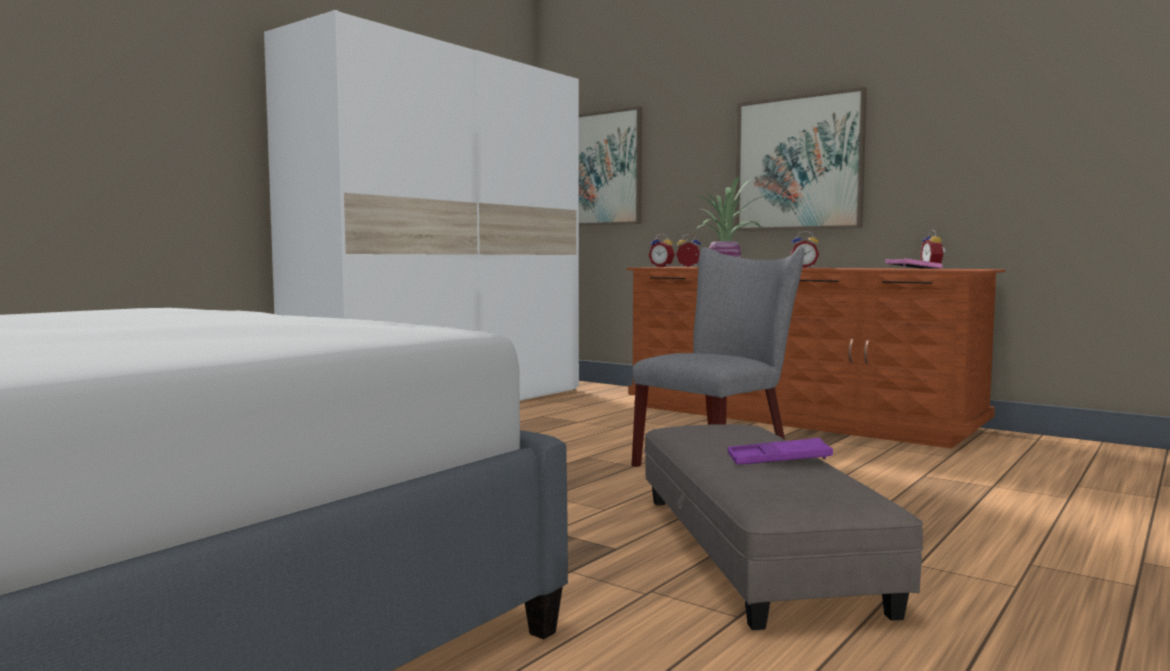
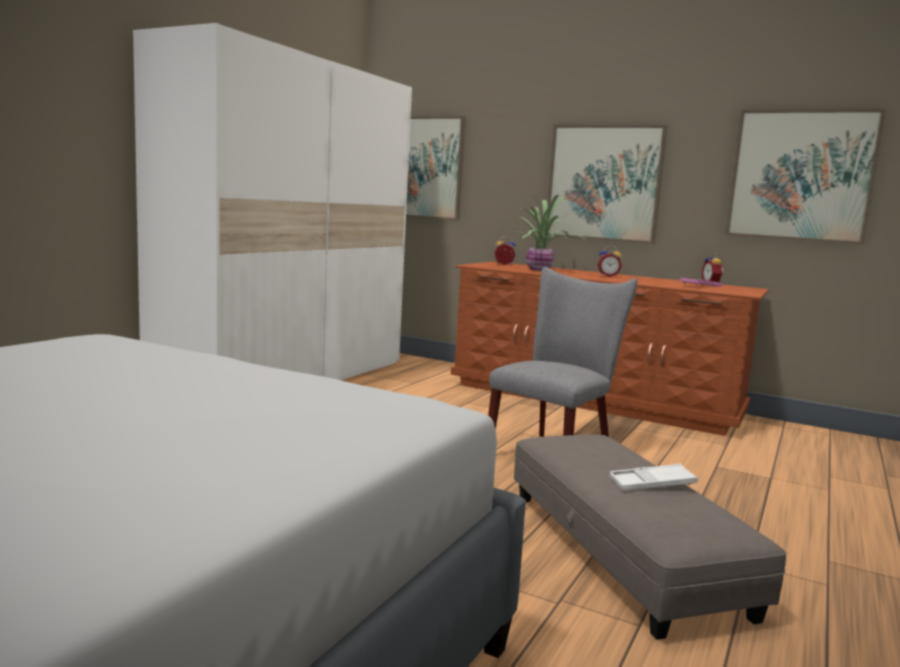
camera: 10 degrees left, 5 degrees up
alarm clock [649,234,675,267] -> none
purple tray [728,438,833,465] -> white tray [609,464,698,491]
none -> picture [725,109,886,245]

